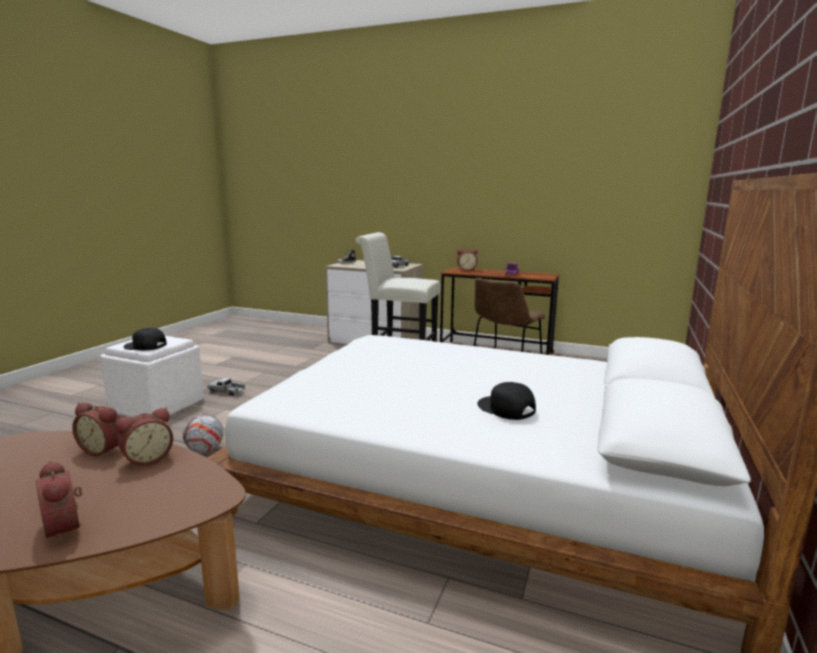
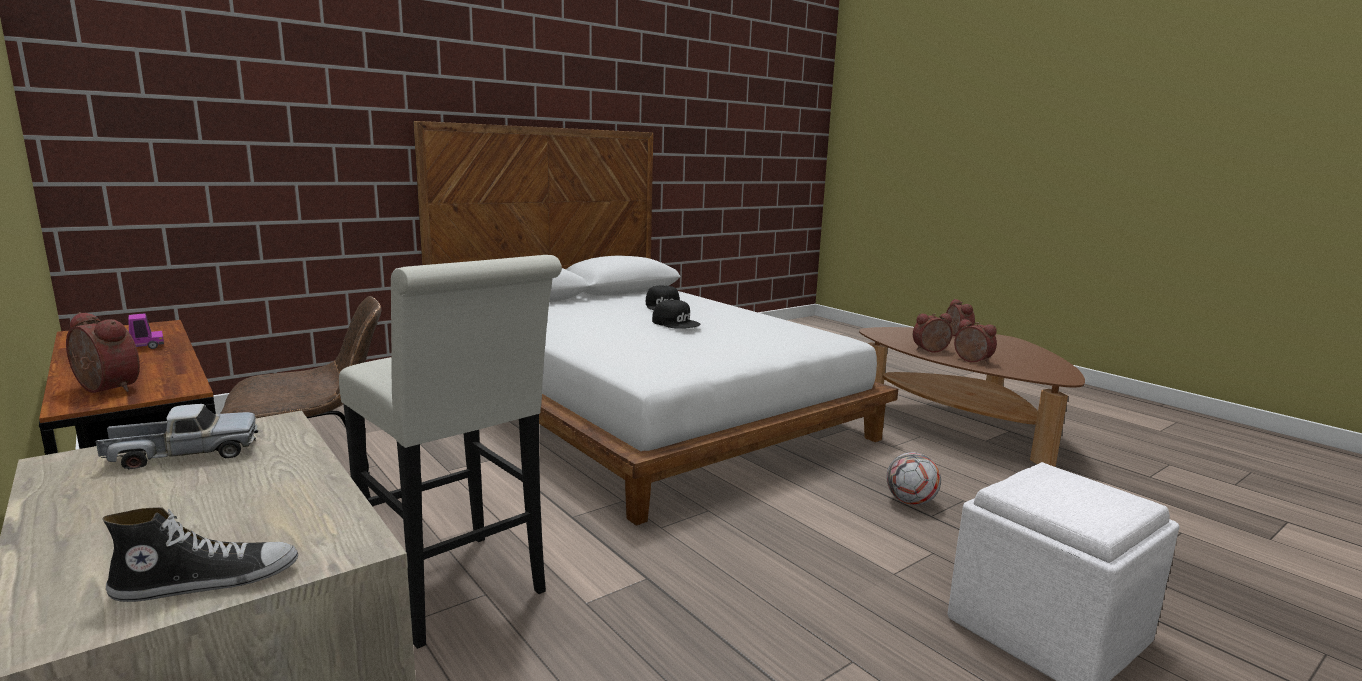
camera: 150 degrees left, 0 degrees up
black cap [123,328,167,350] -> black cap moved to [652,300,701,329]
toy truck [207,378,245,396] -> none

